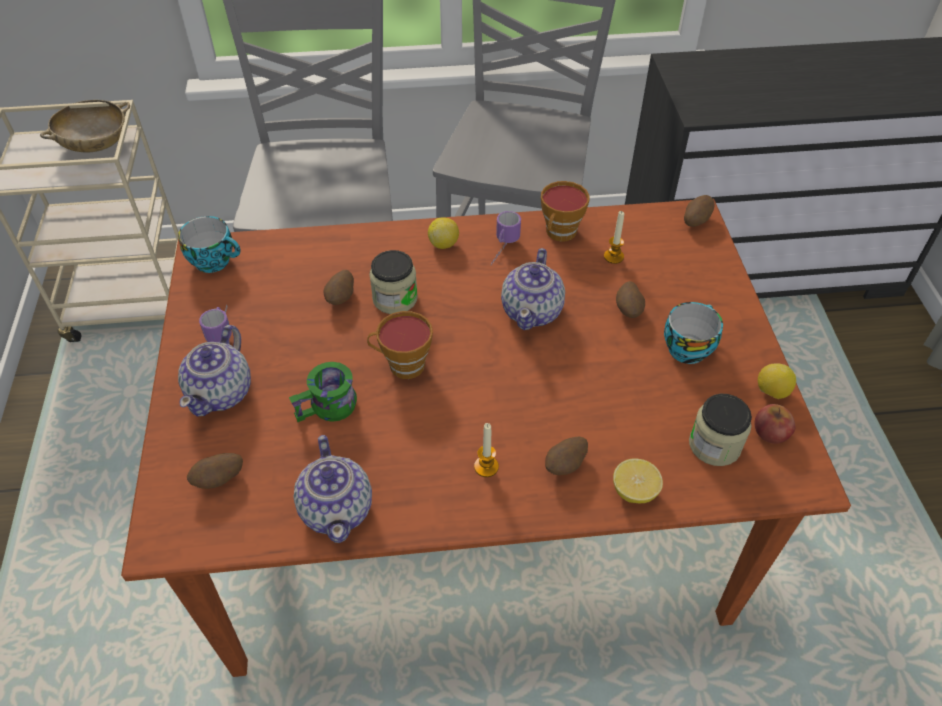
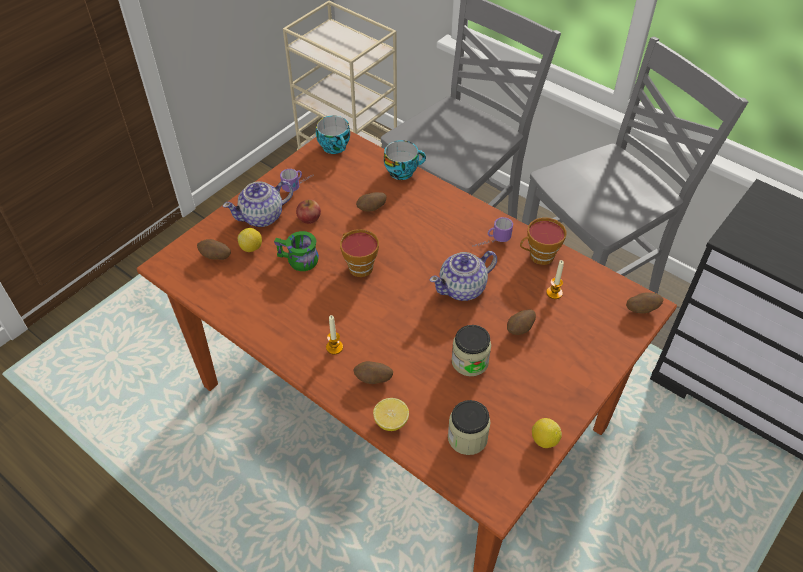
camera: 45 degrees right, 0 degrees up
beige bowl [40,100,130,152] -> none
teapot [293,435,372,543] -> none
jar [369,250,418,314] -> jar moved to [451,325,491,376]
lemon [428,217,459,249] -> lemon moved to [238,228,262,252]
cup [664,302,723,364] -> cup moved to [384,140,426,180]
apple [754,404,796,444] -> apple moved to [296,199,321,224]

